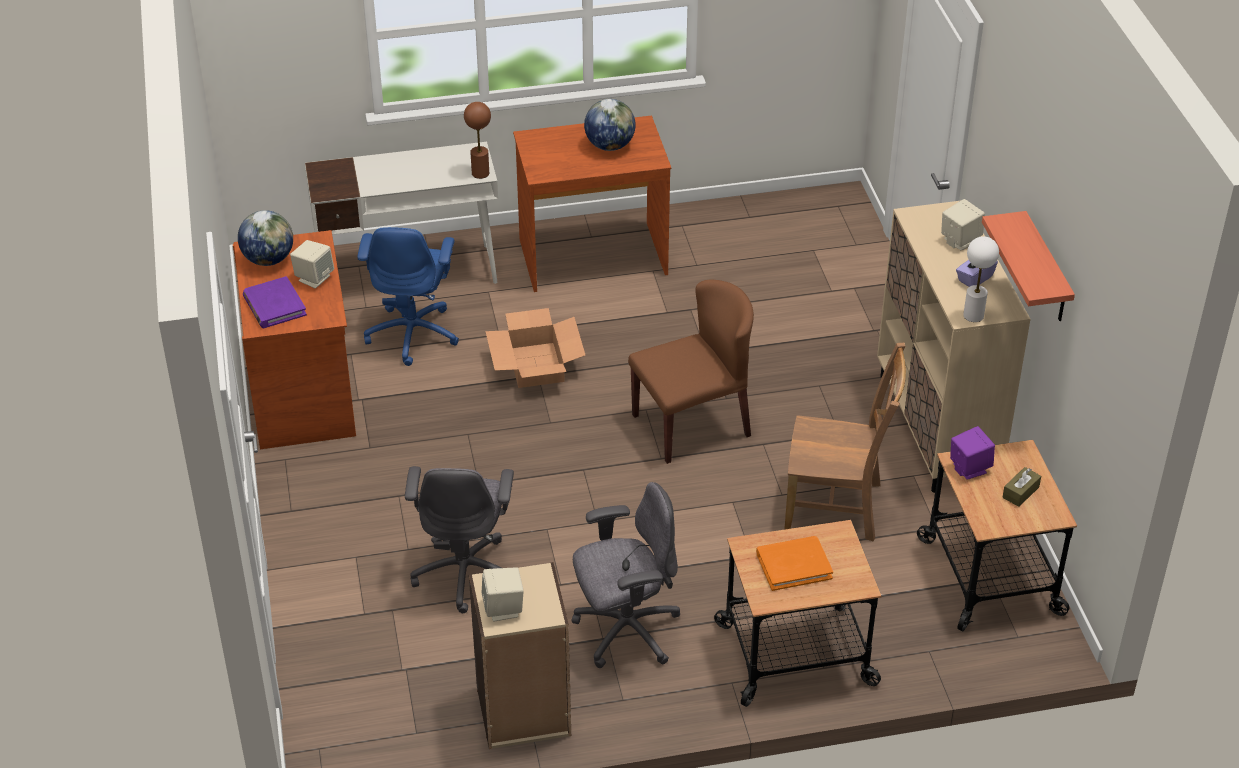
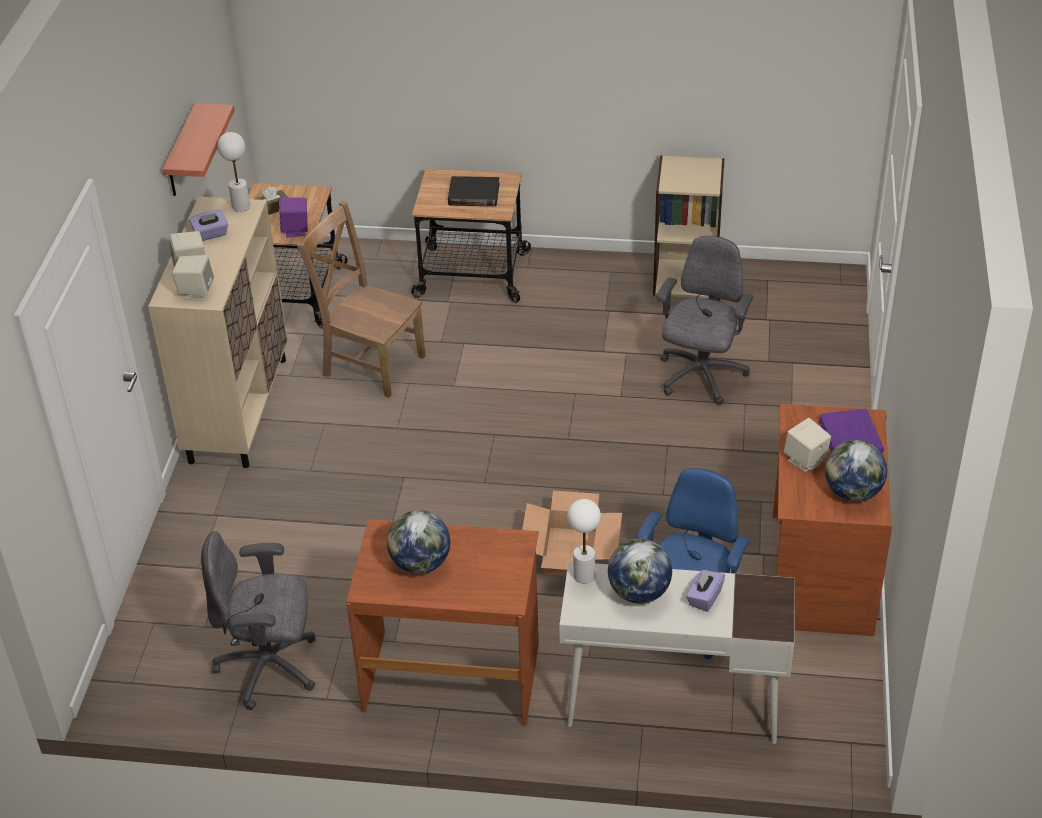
camera: 160 degrees left, 0 degrees up
brown table lamp [464,102,491,179] -> white table lamp [567,499,601,584]
beige speaker [482,567,524,622] -> beige speaker moved to [172,255,214,301]
grey office chair [571,482,680,668] -> grey office chair moved to [201,531,316,710]
brown chair [628,280,754,464] -> none
orange book [756,536,833,591] -> black book [448,176,500,206]
none -> globe [608,539,672,604]
none -> purple tissue box [686,569,725,612]

